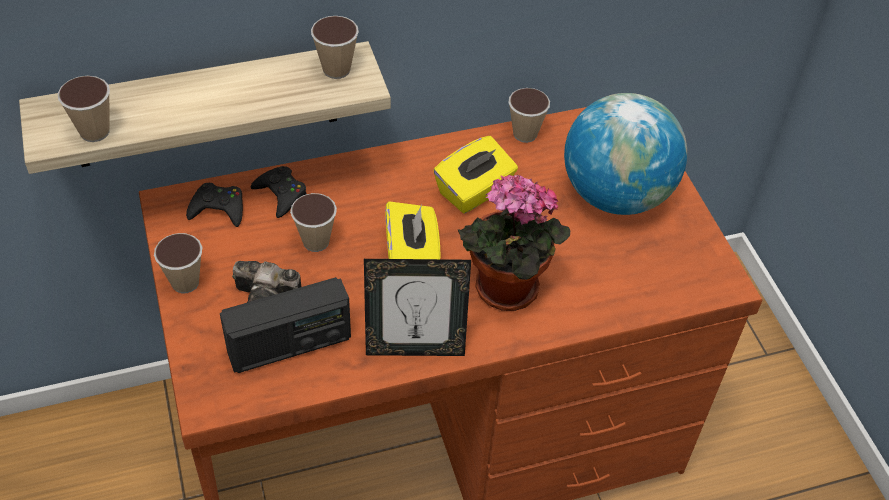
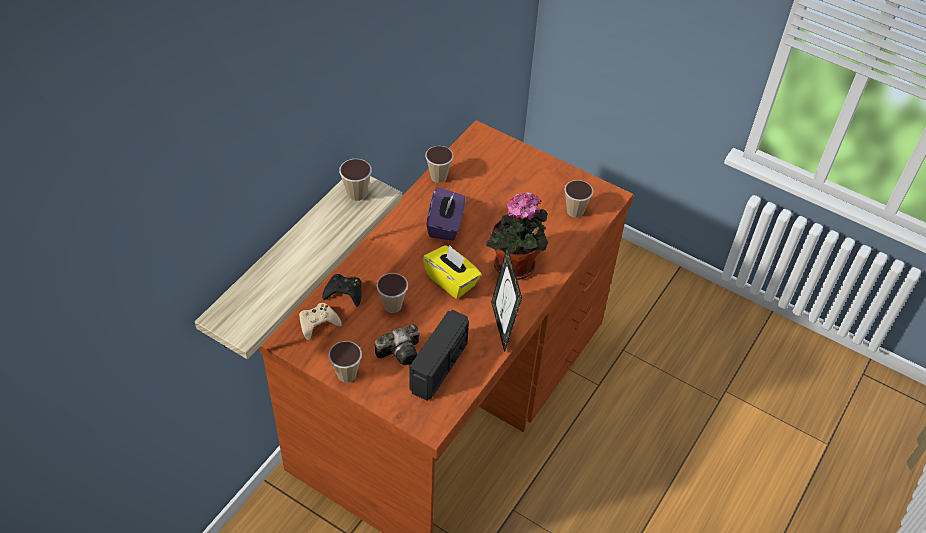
camera: 40 degrees left, 0 degrees up
cup [58,76,110,142] -> cup moved to [564,180,593,218]
black game controller [186,183,243,227] -> beige game controller [299,303,342,340]
picture frame [364,259,471,356] -> picture frame turned 120 degrees clockwise [491,247,522,352]
yellow tissue box [433,136,518,214] -> purple tissue box [427,187,465,241]
globe [564,93,687,215] -> none

